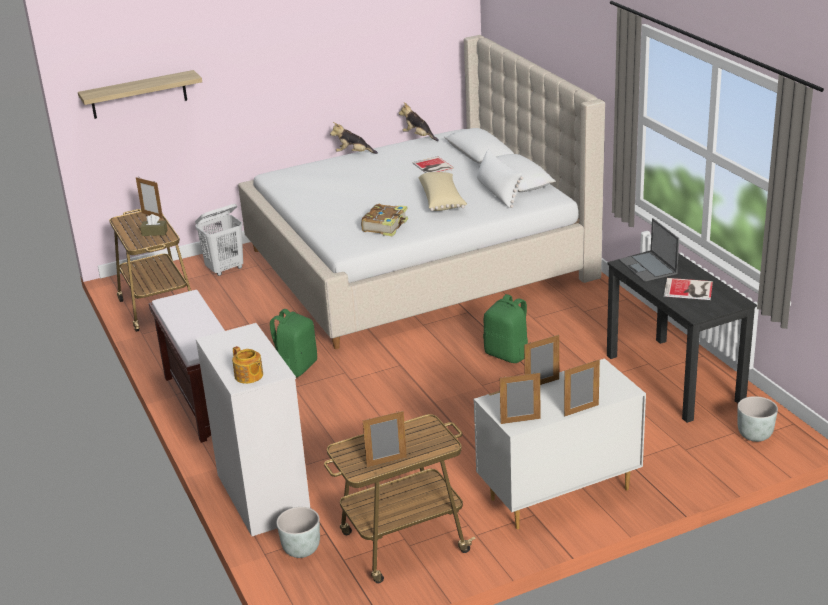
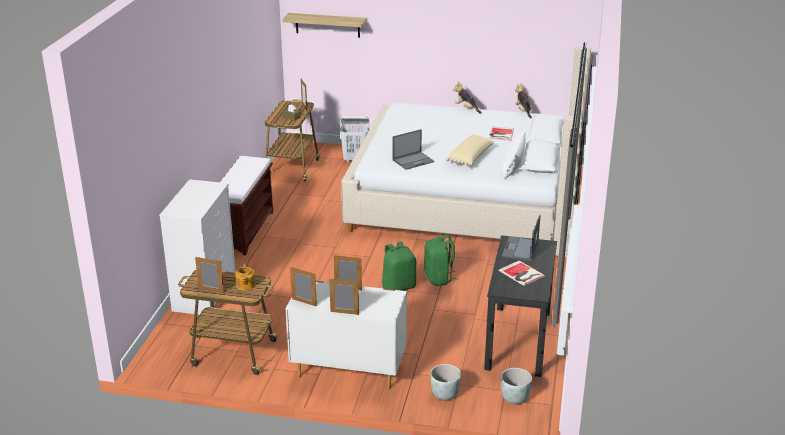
camera: 35 degrees right, 0 degrees up
teapot [232,346,263,384] -> teapot moved to [235,263,256,290]
green backpack [270,309,317,377] -> green backpack moved to [382,241,416,291]
grey planter [276,507,320,558] -> grey planter moved to [430,364,461,401]
book [361,204,408,236] -> laptop [393,129,435,170]

